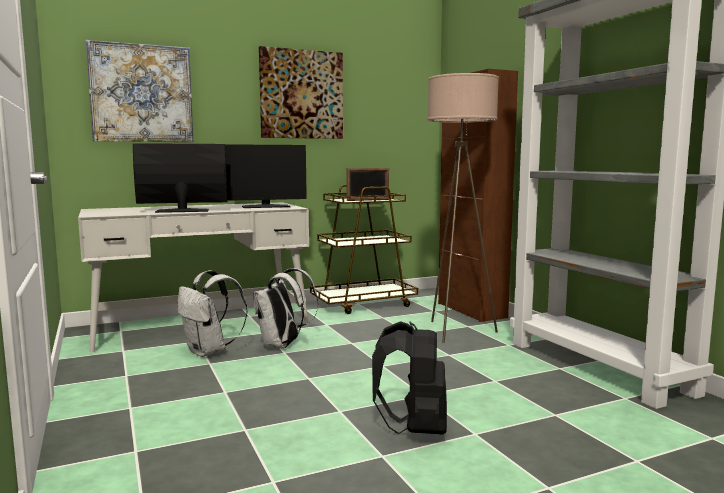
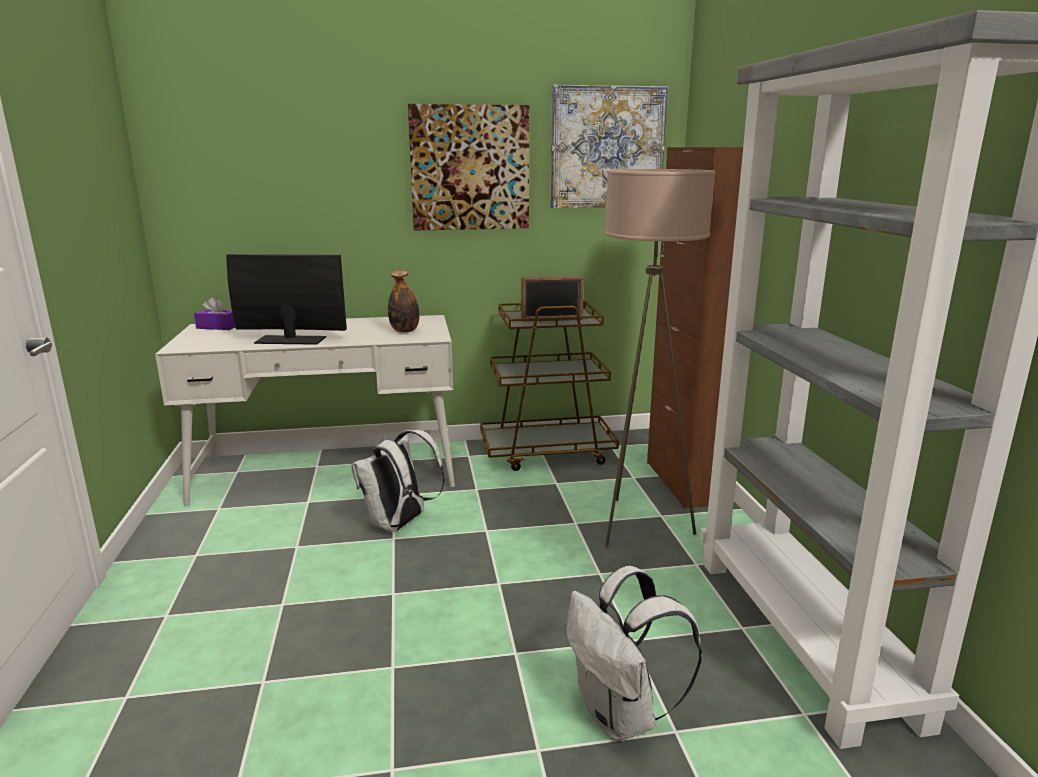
camera: 15 degrees right, 10 degrees up
picture [86,40,193,142] -> picture moved to [550,85,668,208]
white backpack [178,270,247,357] -> white backpack moved to [567,566,702,741]
monitor [225,144,307,208] -> bottle [388,270,420,333]
black backpack [372,321,447,435] -> none
none -> purple tissue box [194,297,235,330]

